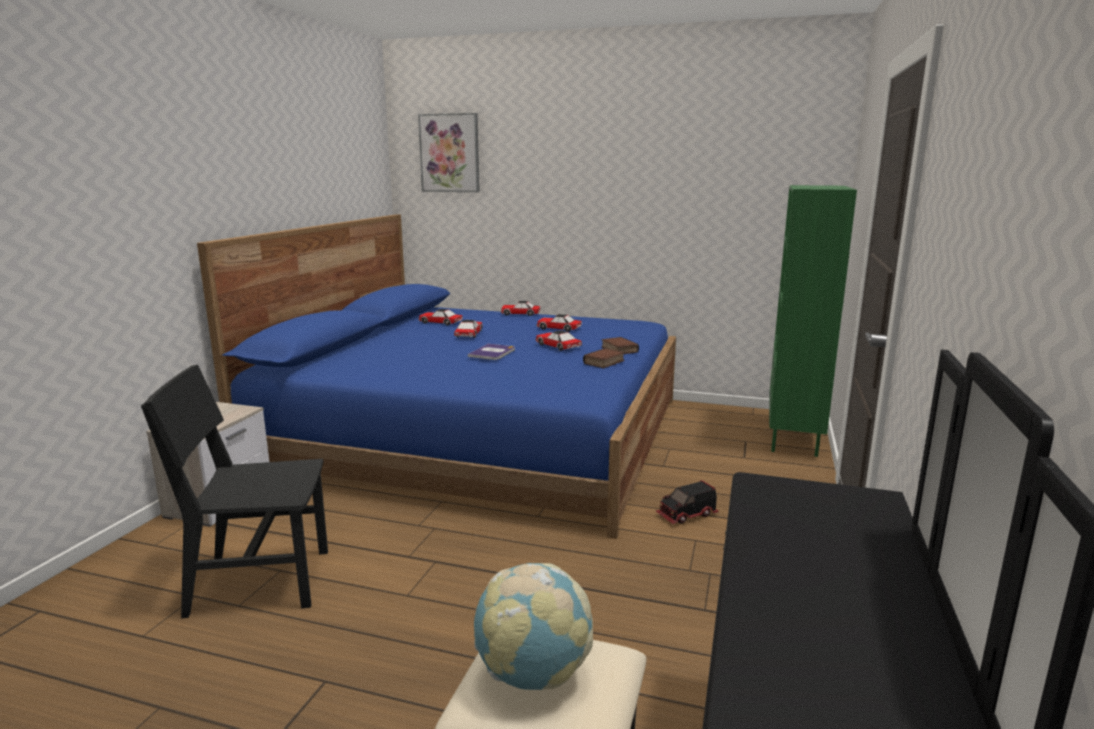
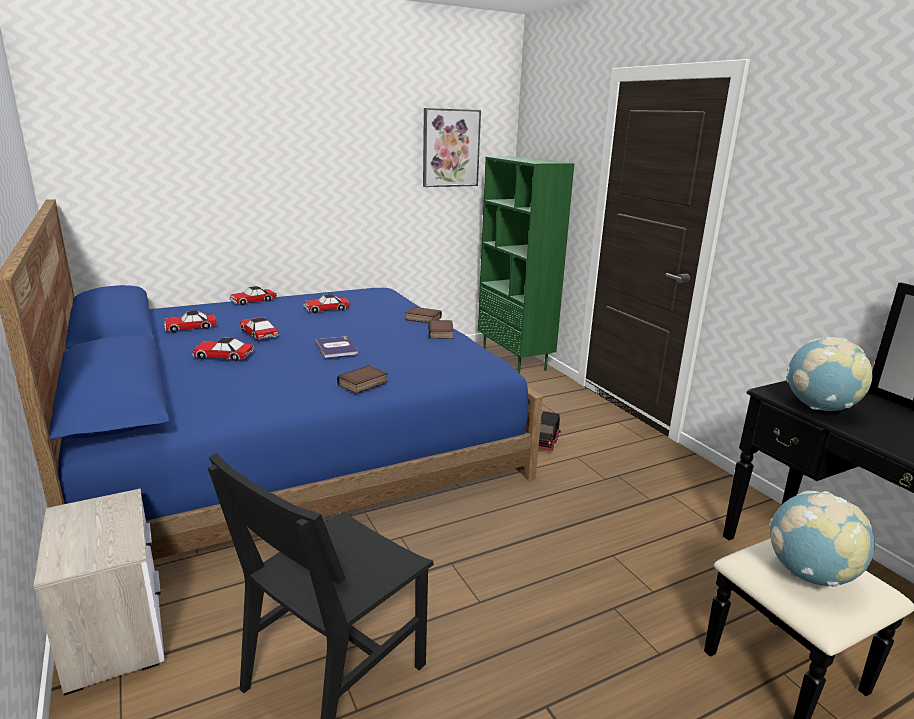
camera: 45 degrees left, 5 degrees up
picture [418,113,480,192] -> picture moved to [423,108,481,187]
toy car [535,331,582,351] -> toy car moved to [192,338,255,361]
none -> book [337,365,388,394]
none -> globe [786,337,872,411]

